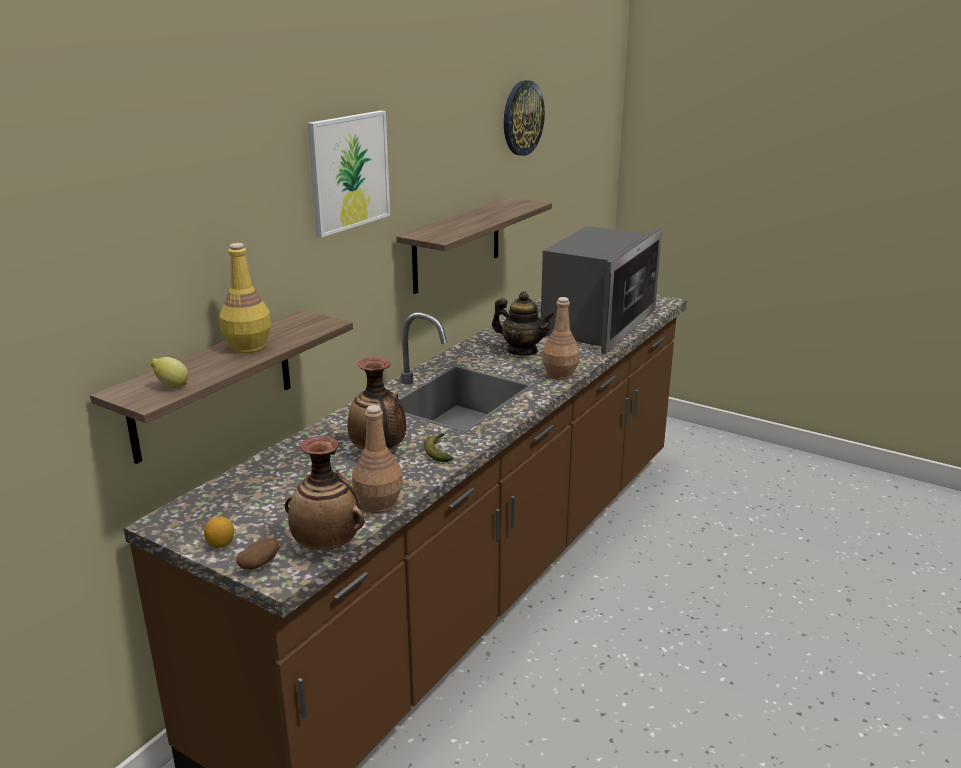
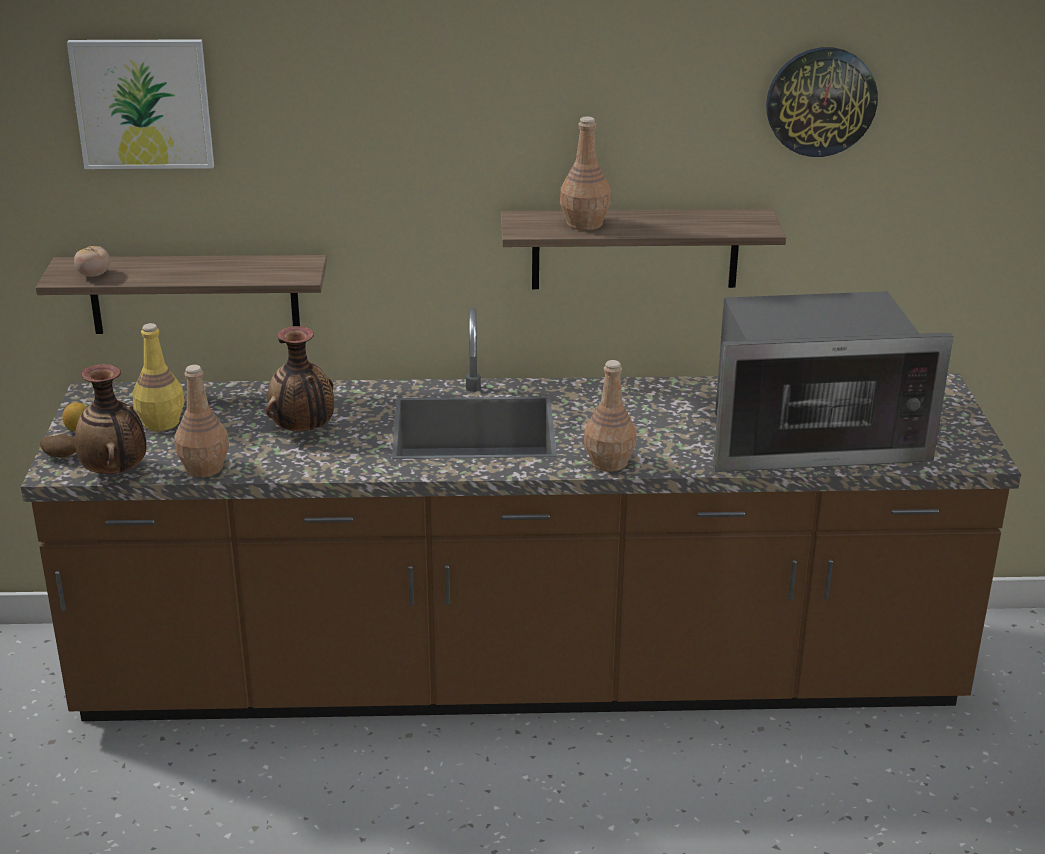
camera: 55 degrees right, 5 degrees up
lemon [150,357,188,388] -> tomato [74,246,110,277]
yellow bottle [220,243,271,353] -> yellow bottle moved to [132,323,185,431]
picture [307,111,390,238] -> picture moved to [67,39,214,169]
banana [424,433,453,462] -> none
teapot [492,292,555,356] -> none
none -> brown bottle [560,117,611,231]

